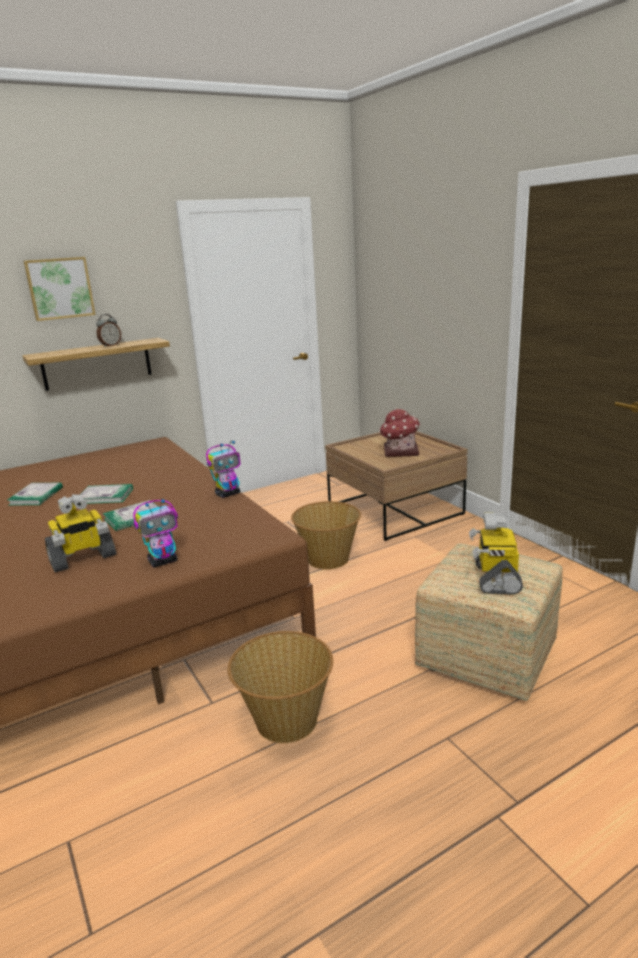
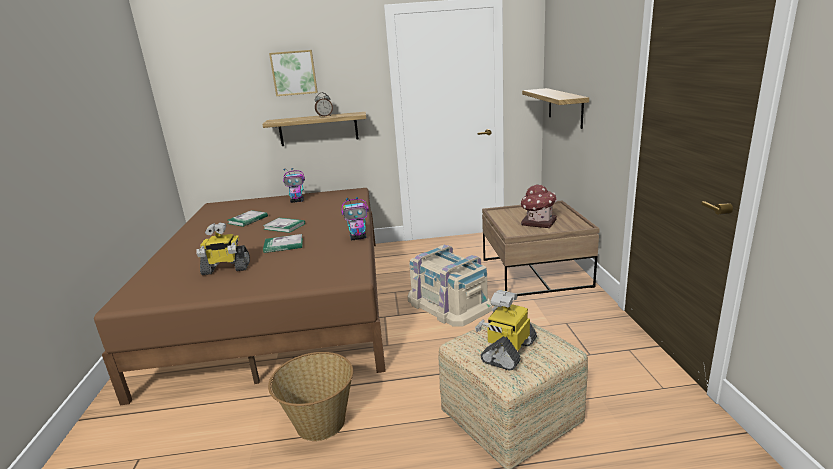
camera: 25 degrees right, 0 degrees up
toy robot [133,498,178,567] -> toy robot moved to [283,168,305,203]
basket [291,501,361,570] -> beige storage box [408,245,492,326]
none -> shelf [522,88,589,129]

